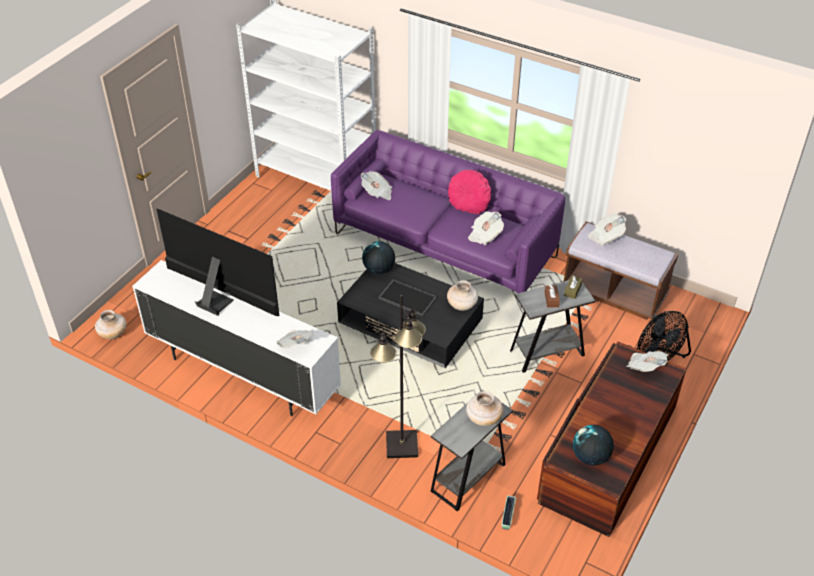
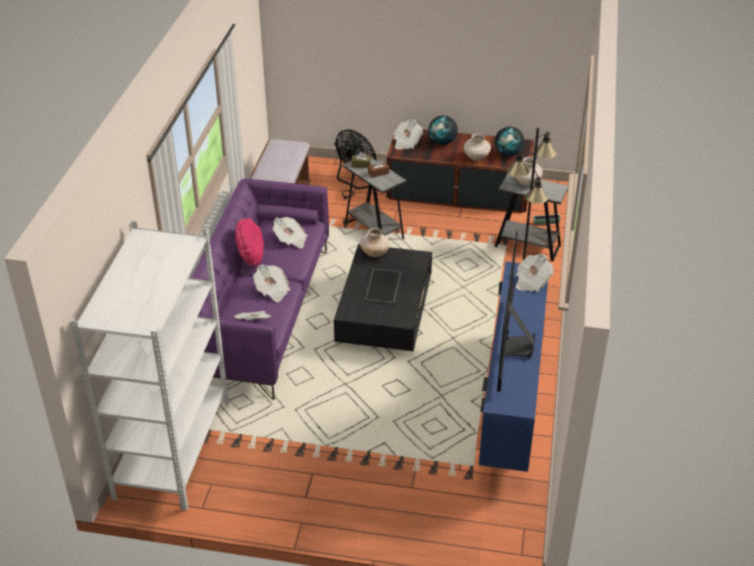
camera: 110 degrees left, 5 degrees down
beige vase [95,310,127,339] -> beige vase moved to [464,133,491,161]
white tv stand [132,260,341,416] -> blue tv stand [479,261,548,472]
globe [362,241,395,274] -> globe moved to [428,115,458,145]
newspaper [588,213,626,246] -> newspaper moved to [253,264,291,302]

